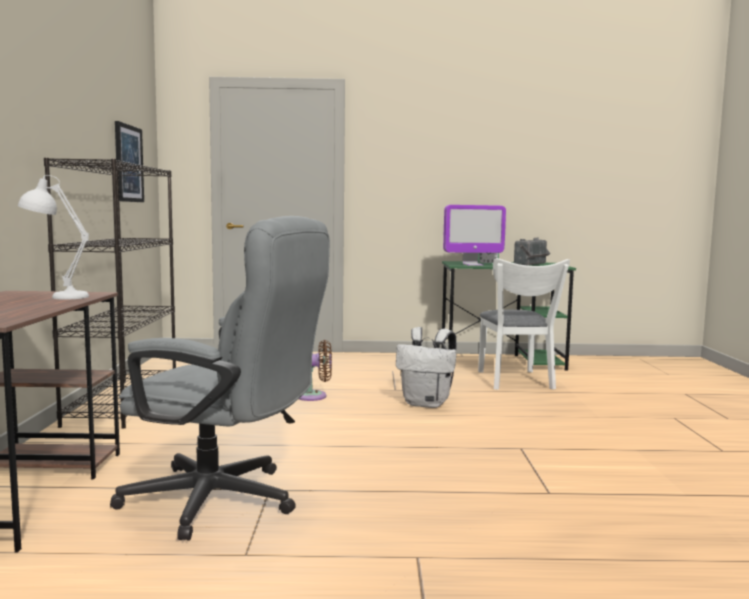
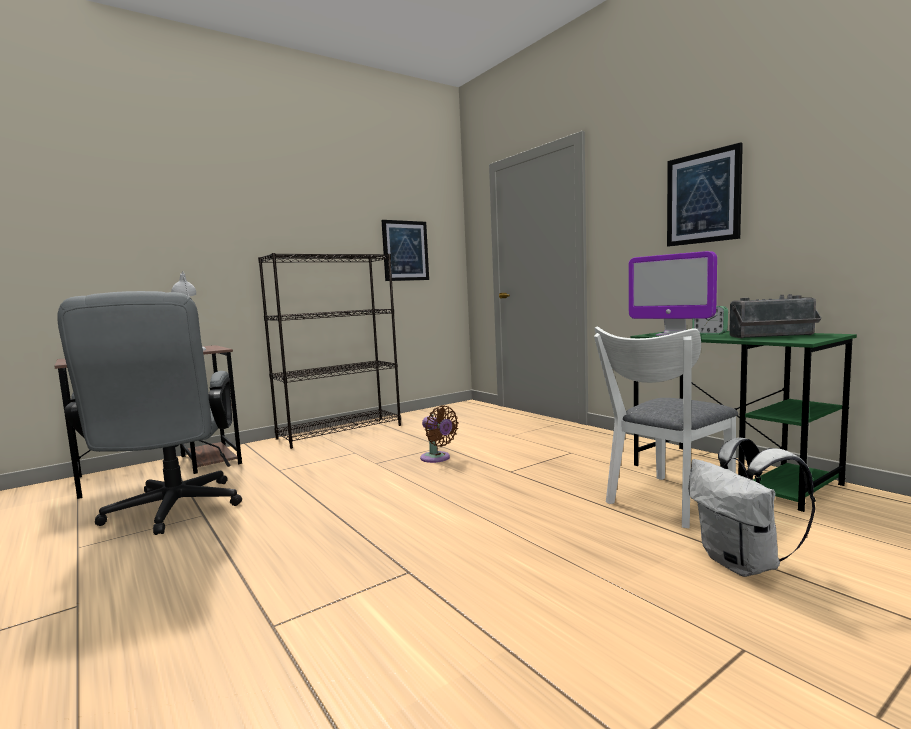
camera: 55 degrees right, 0 degrees up
white backpack [396,327,457,408] -> white backpack moved to [688,438,816,577]
none -> picture [667,142,743,247]

